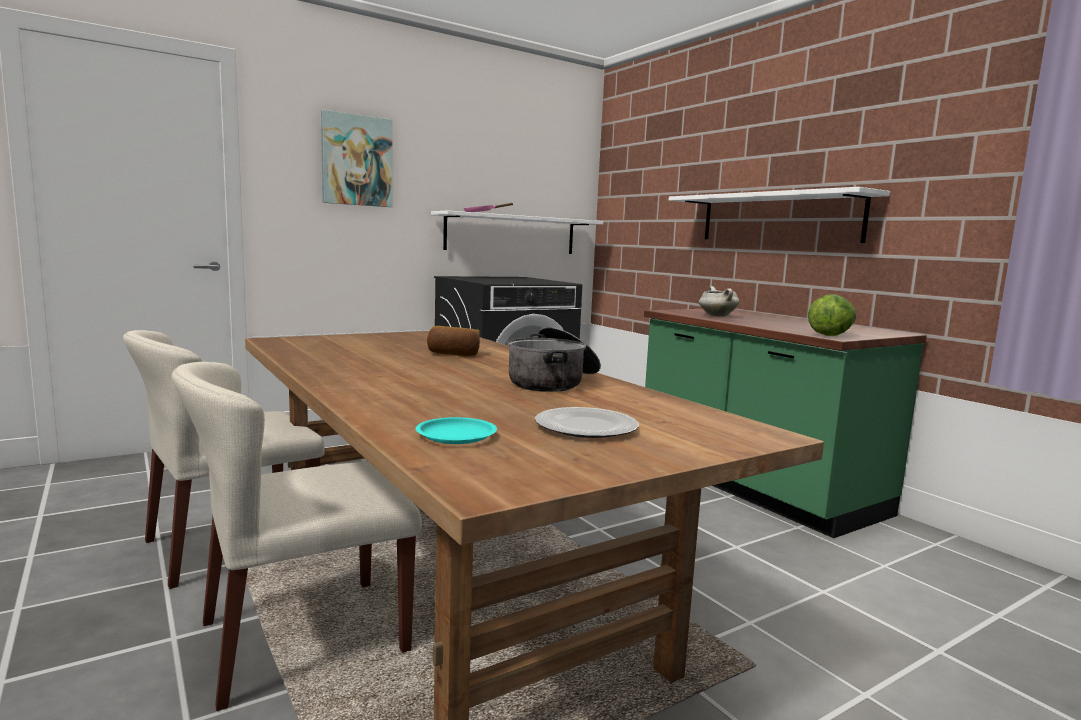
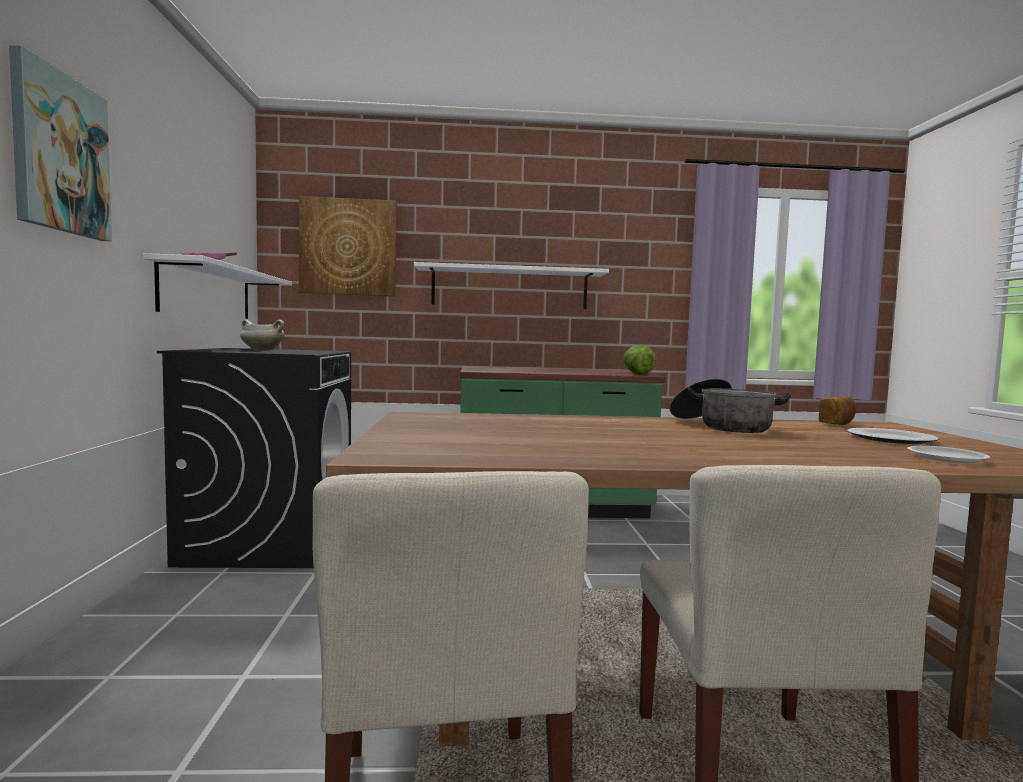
camera: 60 degrees left, 5 degrees down
turquoise plate [416,417,497,444] -> white plate [907,446,990,463]
bread [427,326,480,356] -> bread moved to [819,396,856,425]
white cooking pot [699,286,739,317] -> white cooking pot moved to [240,320,285,351]
none -> picture [299,196,397,297]

